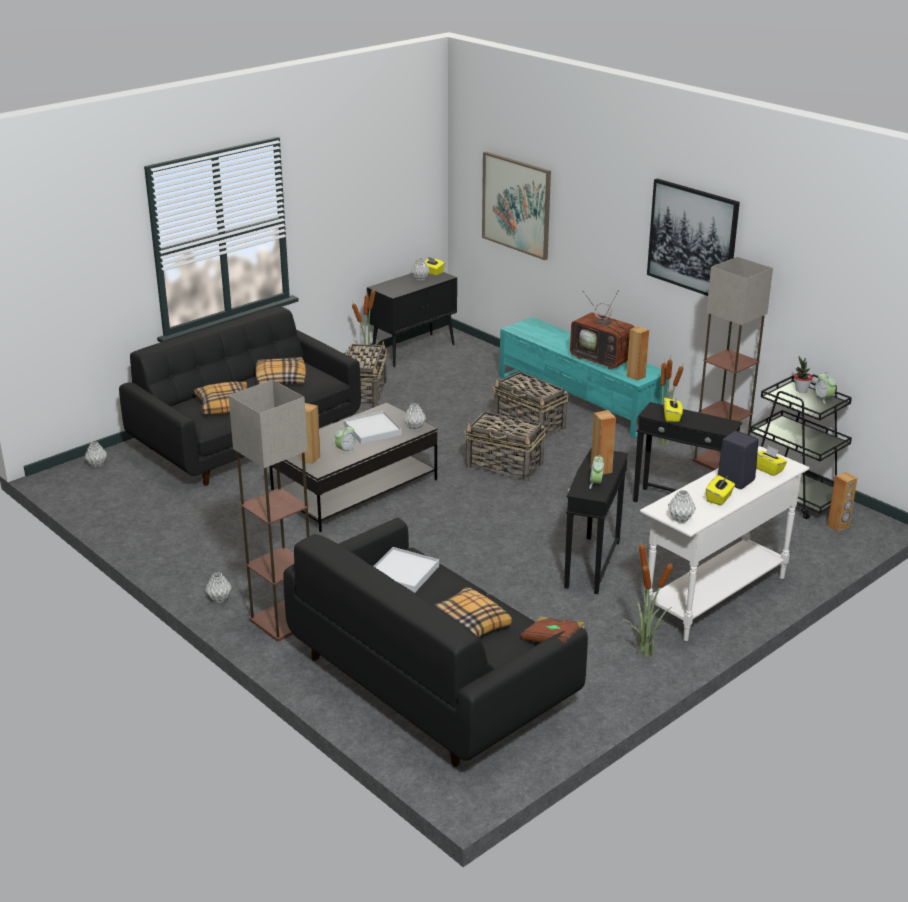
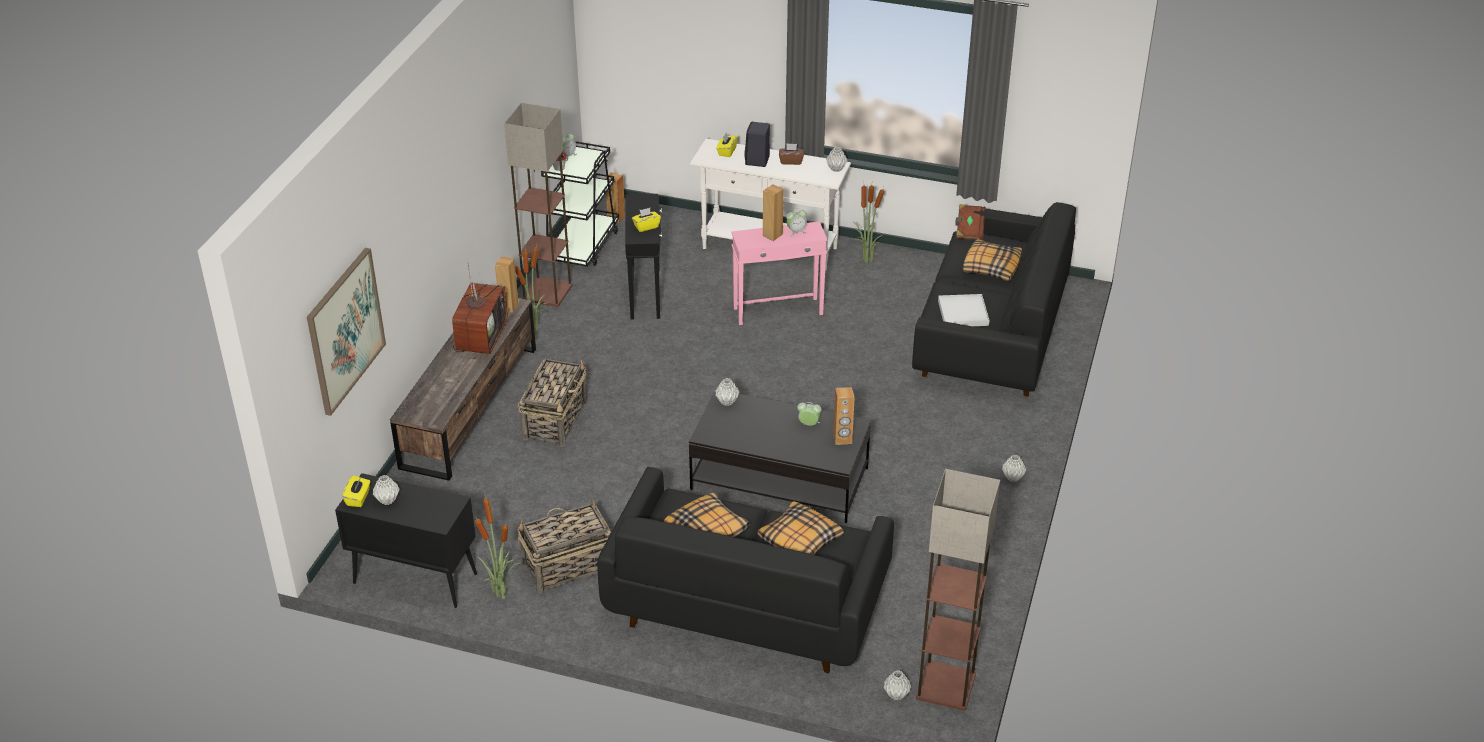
camera: 120 degrees left, 10 degrees up
floor lamp [228,380,309,642] -> floor lamp moved to [916,469,1000,711]
white tray [344,411,401,444] -> none
basket [464,411,546,482] -> none
turquoise tv stand [499,317,669,438] -> brown tv stand [390,298,536,481]
black side table [564,447,628,594] -> pink side table [731,221,828,325]
picture [647,178,740,296] -> none
yellow tissue box [706,475,735,505] -> brown tissue box [779,143,804,165]

